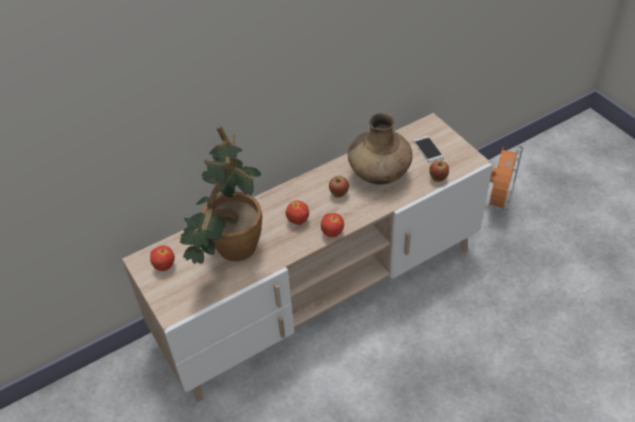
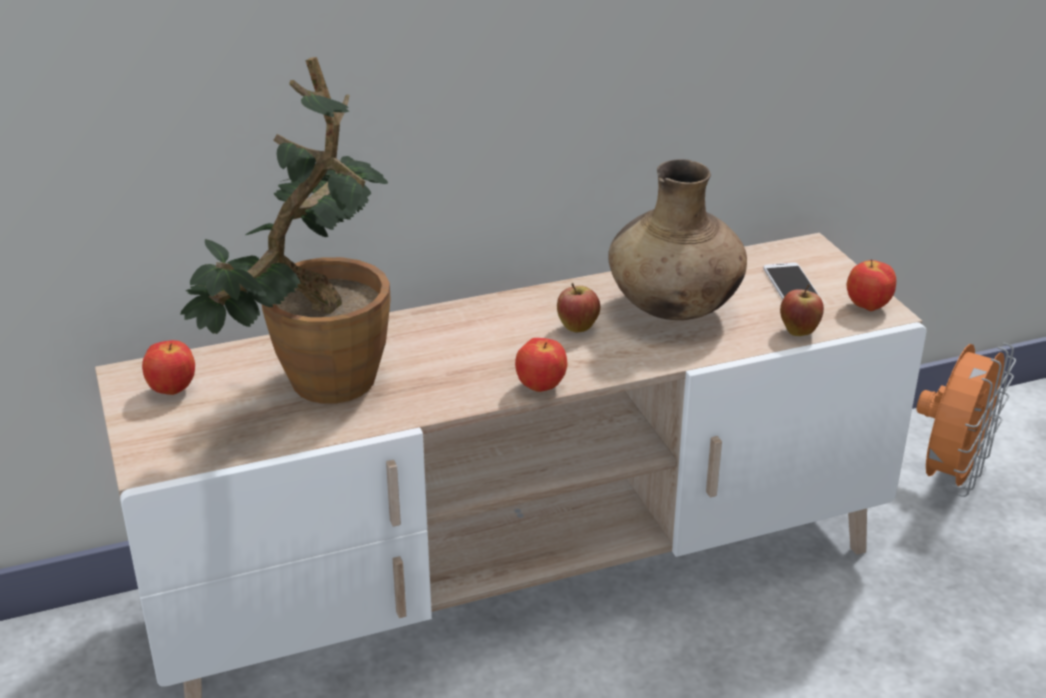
camera: 10 degrees right, 15 degrees down
apple [286,201,309,225] -> apple moved to [846,259,896,311]

